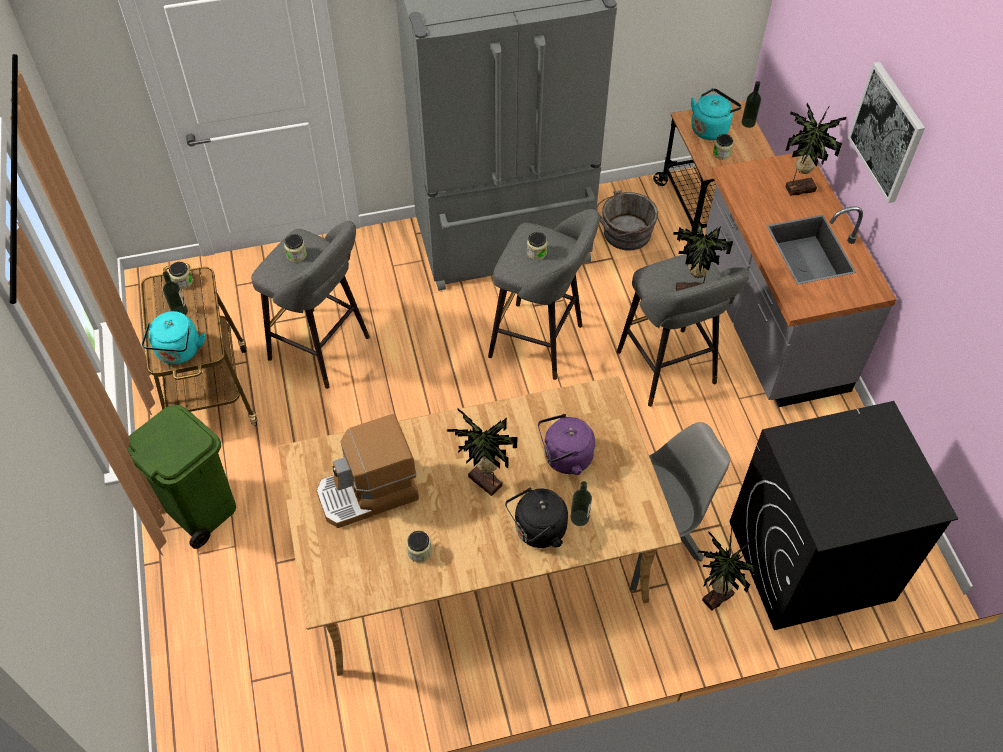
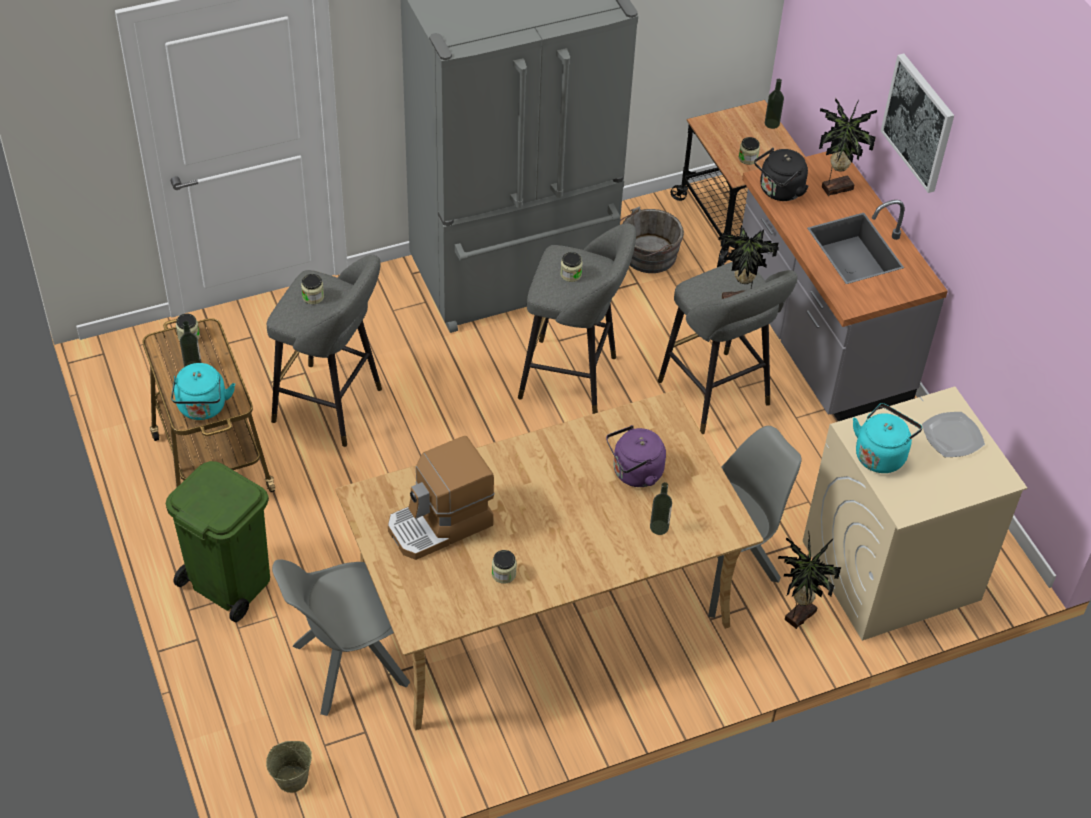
camera: 10 degrees left, 5 degrees down
potted plant [447,409,517,496] -> none
black kettle [505,487,568,548] -> black kettle moved to [754,148,809,201]
turquoise kettle [691,88,742,140] -> turquoise kettle moved to [853,403,922,473]
black washing machine [730,401,959,630] -> beige washing machine [803,386,1027,641]
none -> beige bucket [266,741,312,793]
none -> grey chair [272,559,410,716]
none -> plate [922,412,985,457]

